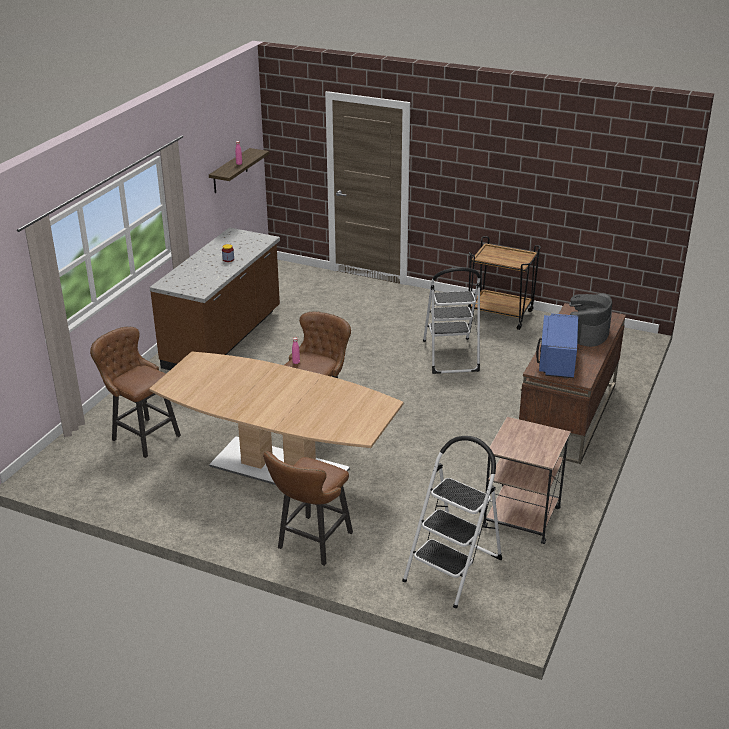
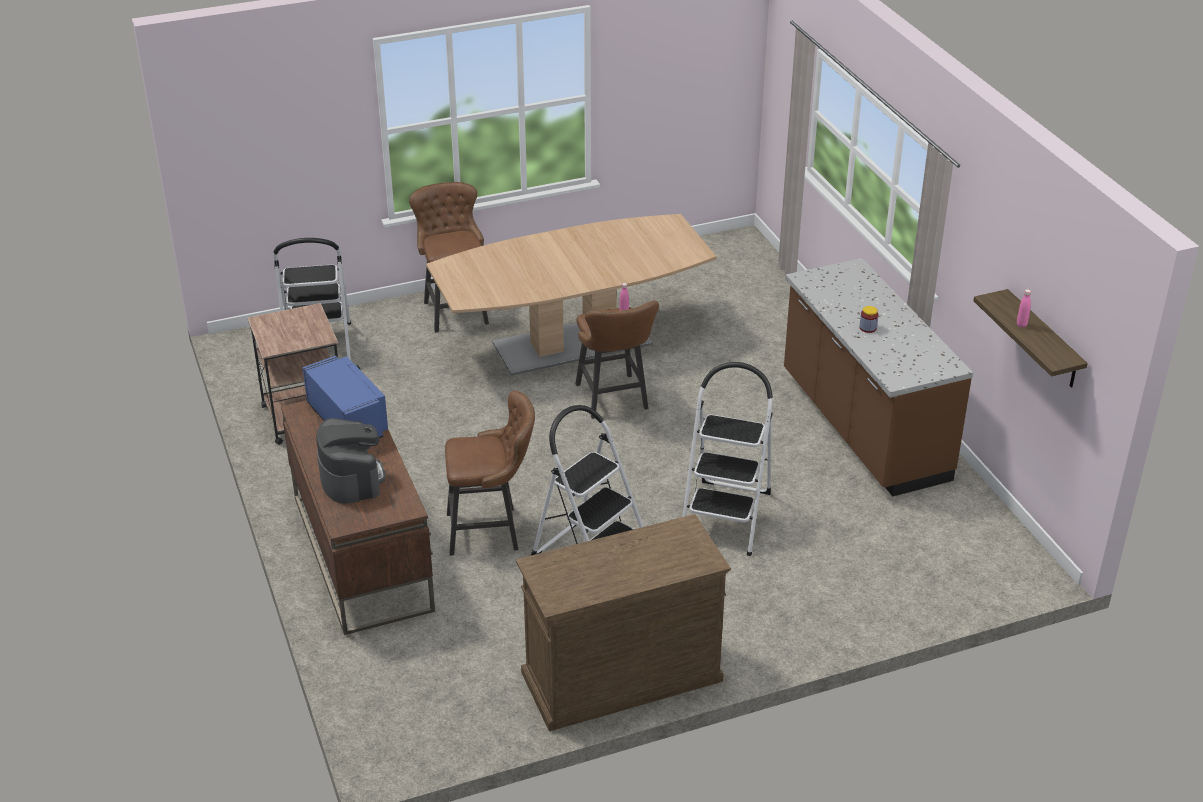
camera: 135 degrees right, 5 degrees up
brown stool [90,327,181,458] -> brown stool moved to [445,390,535,556]
brown cart [468,236,541,330] -> brown dresser [516,514,731,731]
none -> step ladder [682,362,773,556]

